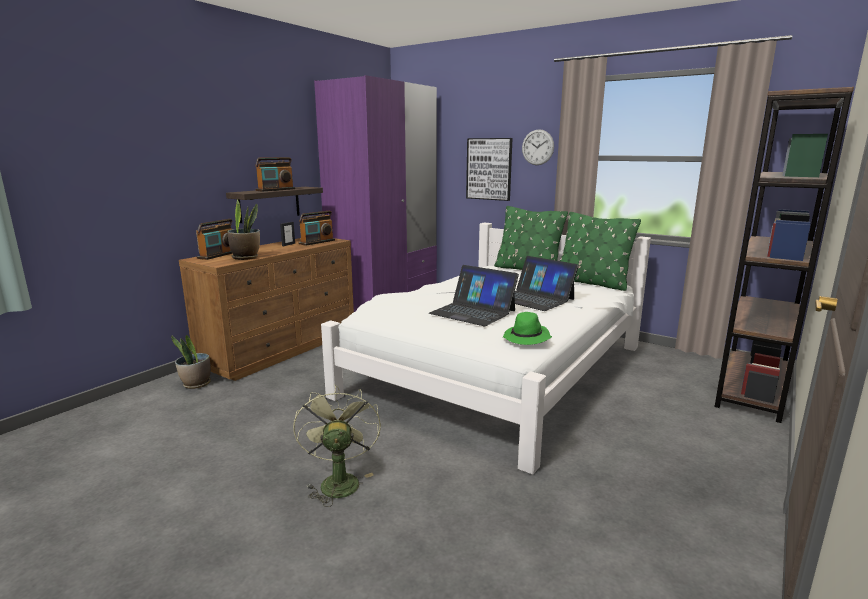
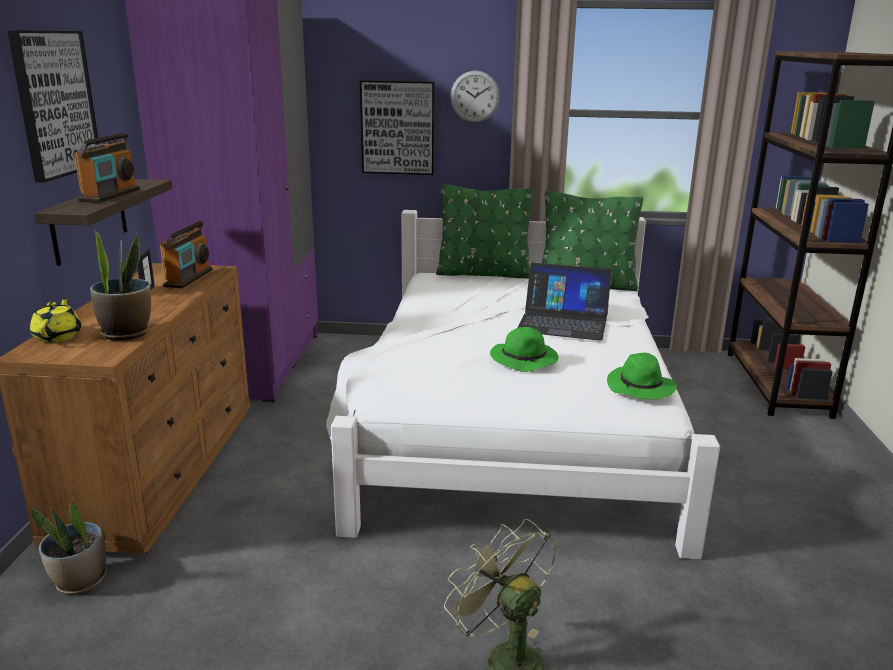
camera: 30 degrees left, 5 degrees up
radio [196,219,233,260] -> yellow teapot [30,298,81,342]
laptop [429,265,519,326] -> green hat [490,327,558,372]
none -> picture [7,30,99,183]

